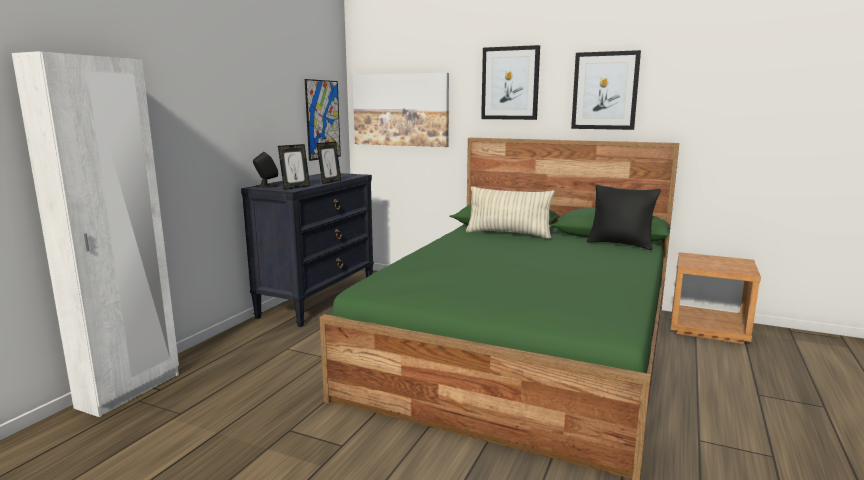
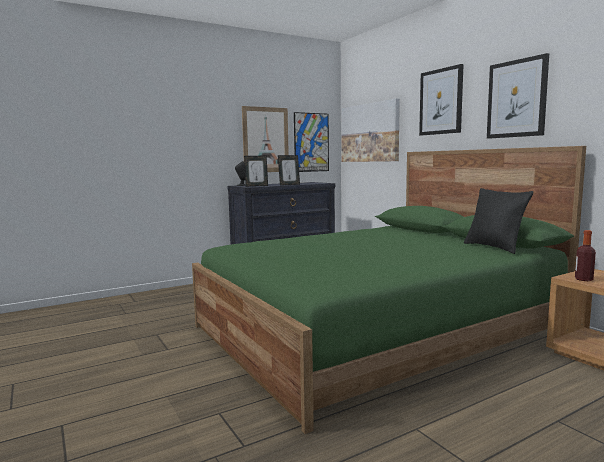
camera: 35 degrees right, 5 degrees down
white wardrobe [12,51,179,417] -> none
pillow [466,186,555,239] -> none
none -> picture [242,106,289,172]
none -> bottle [575,230,596,281]

